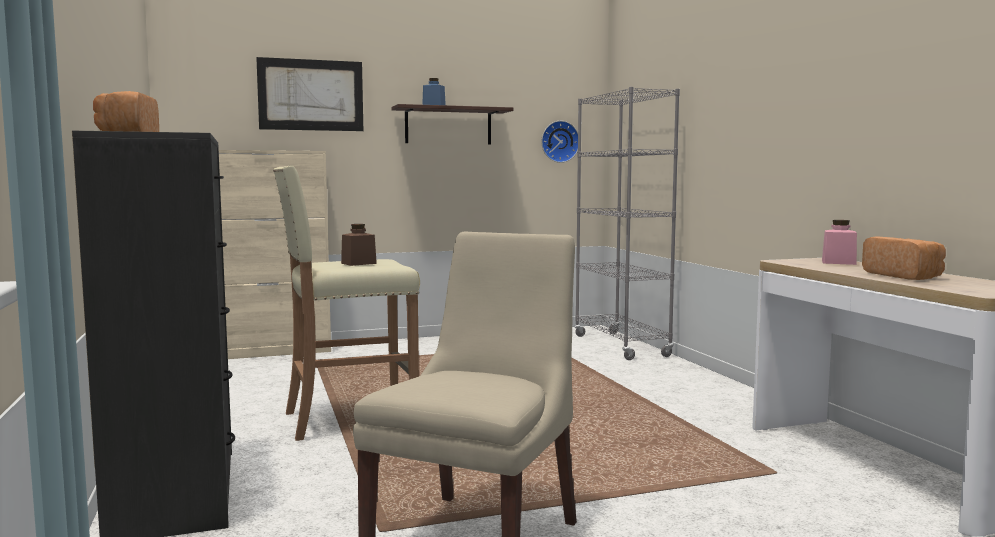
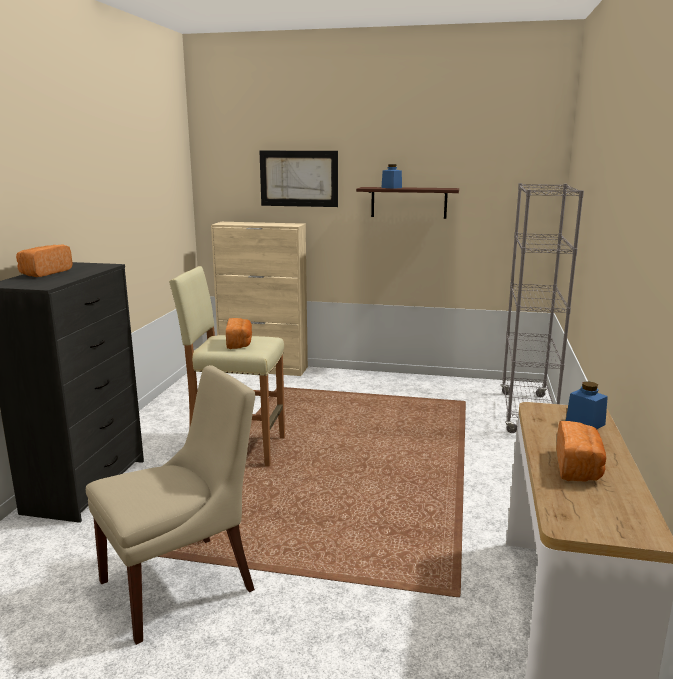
camera: 30 degrees right, 10 degrees up
brown jar [341,224,377,266] -> bread [226,318,252,349]
wall clock [541,121,578,163] -> none
pink jar [822,220,857,265] -> blue jar [566,381,608,429]

